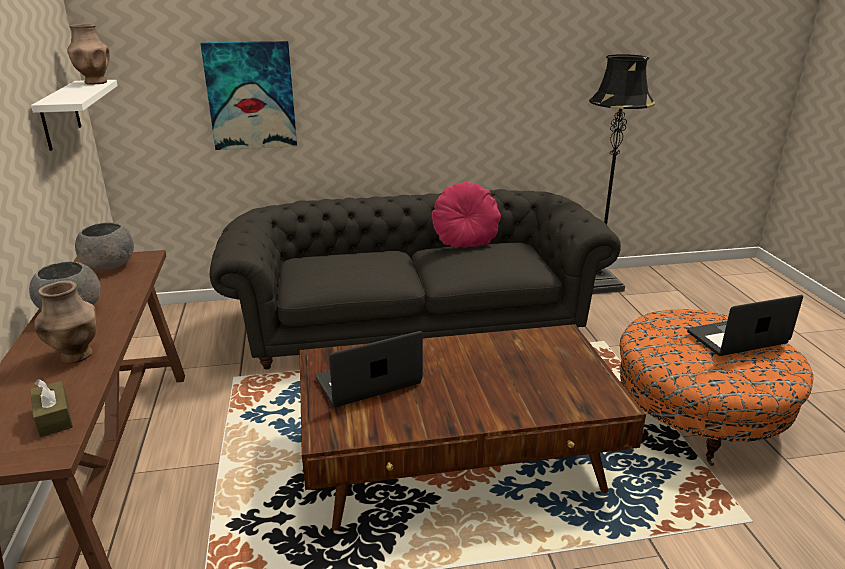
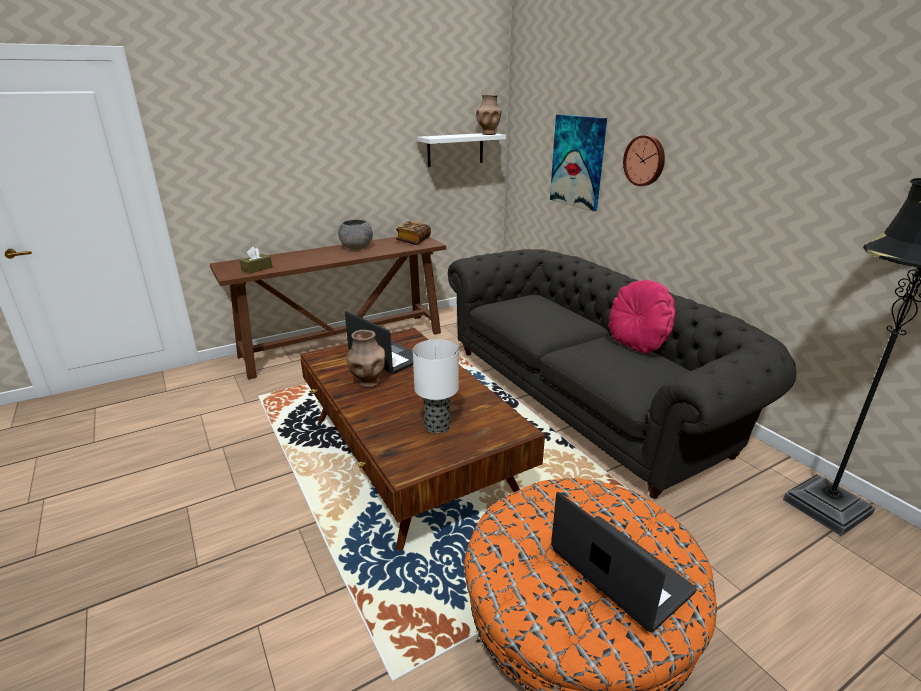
camera: 70 degrees right, 0 degrees up
brown vase [34,280,97,363] -> brown vase moved to [346,330,385,388]
grey bowl [75,222,134,270] -> book [396,222,431,245]
none -> table lamp [413,339,459,434]
none -> wall clock [623,135,665,186]

